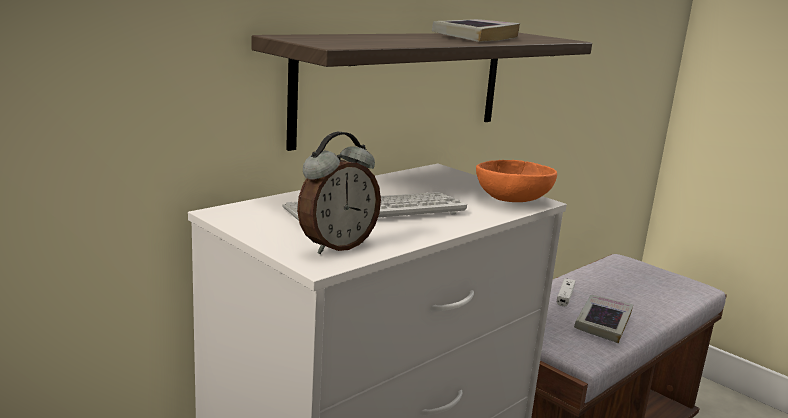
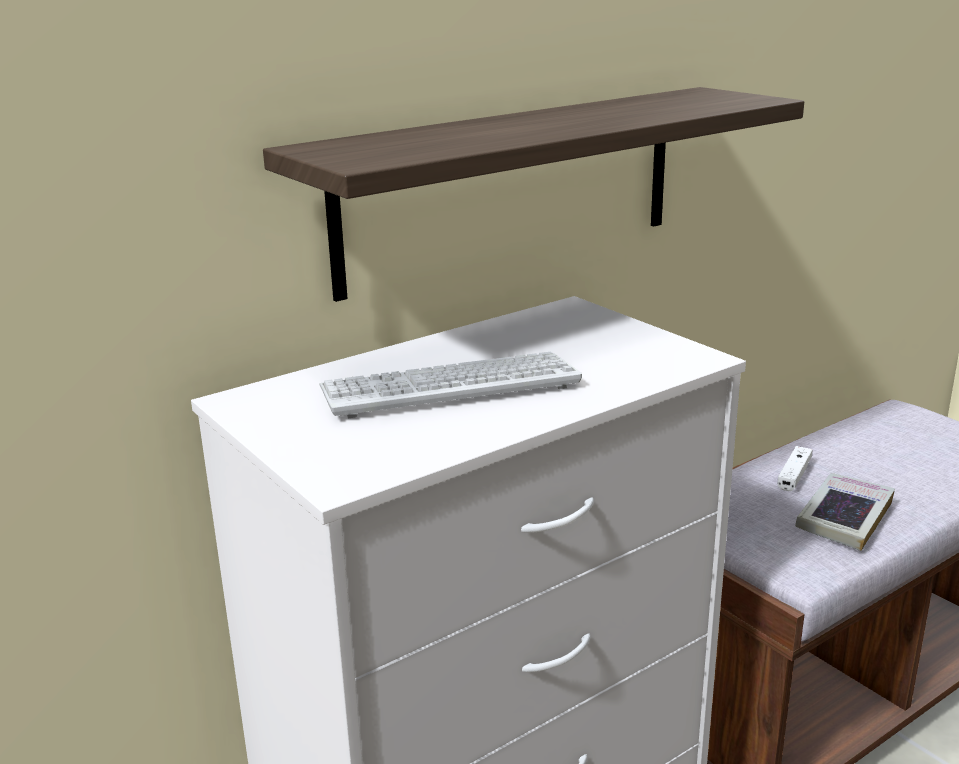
camera: 10 degrees right, 5 degrees up
alarm clock [297,132,381,254] -> none
book [432,19,520,42] -> none
orange bowl [476,160,557,202] -> none

